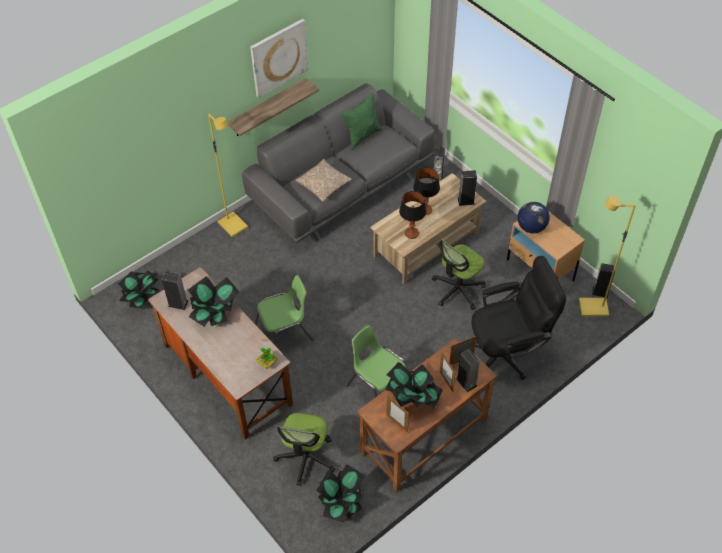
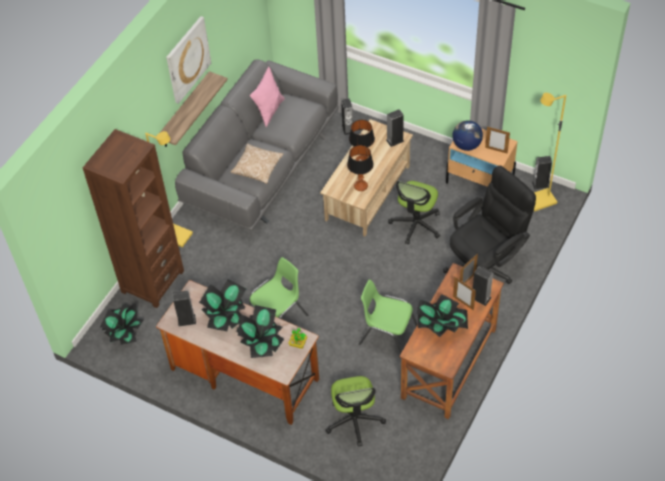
camera: 20 degrees left, 0 degrees up
potted plant [316,464,365,523] -> potted plant moved to [236,305,284,358]
green pillow [341,92,382,150] -> pink pillow [250,66,285,127]
picture frame [387,395,409,432] -> picture frame moved to [485,127,510,154]
none -> brown bookcase [83,129,184,308]

